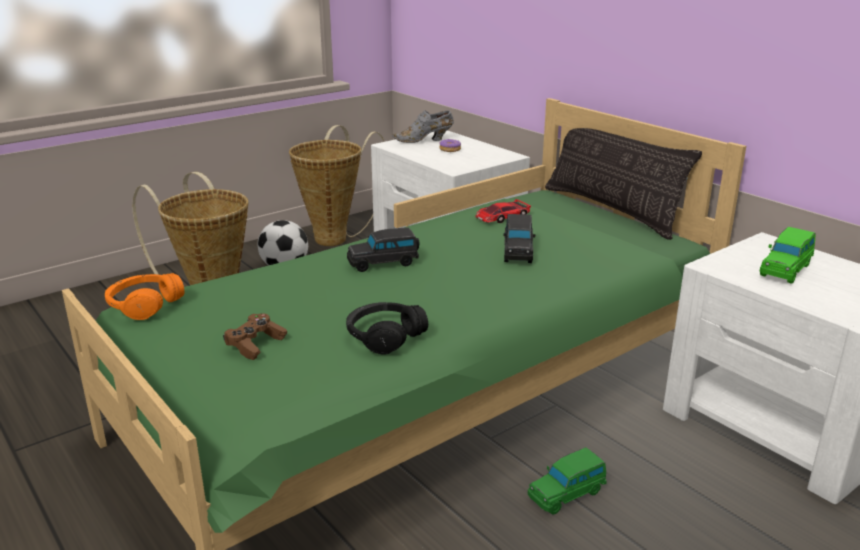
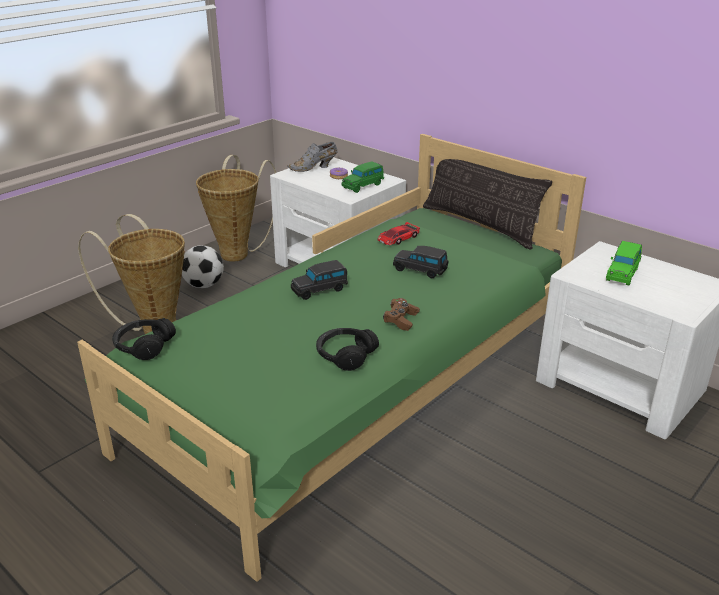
camera: 10 degrees left, 5 degrees up
orange headphones [105,273,185,320] -> black headphones [112,318,176,360]
brown game controller [223,313,287,360] -> brown game controller moved to [383,298,420,331]
black toy car [504,214,535,263] -> black toy car turned 120 degrees clockwise [393,246,449,278]
green toy car [528,447,607,515] -> green toy car moved to [342,161,384,193]

